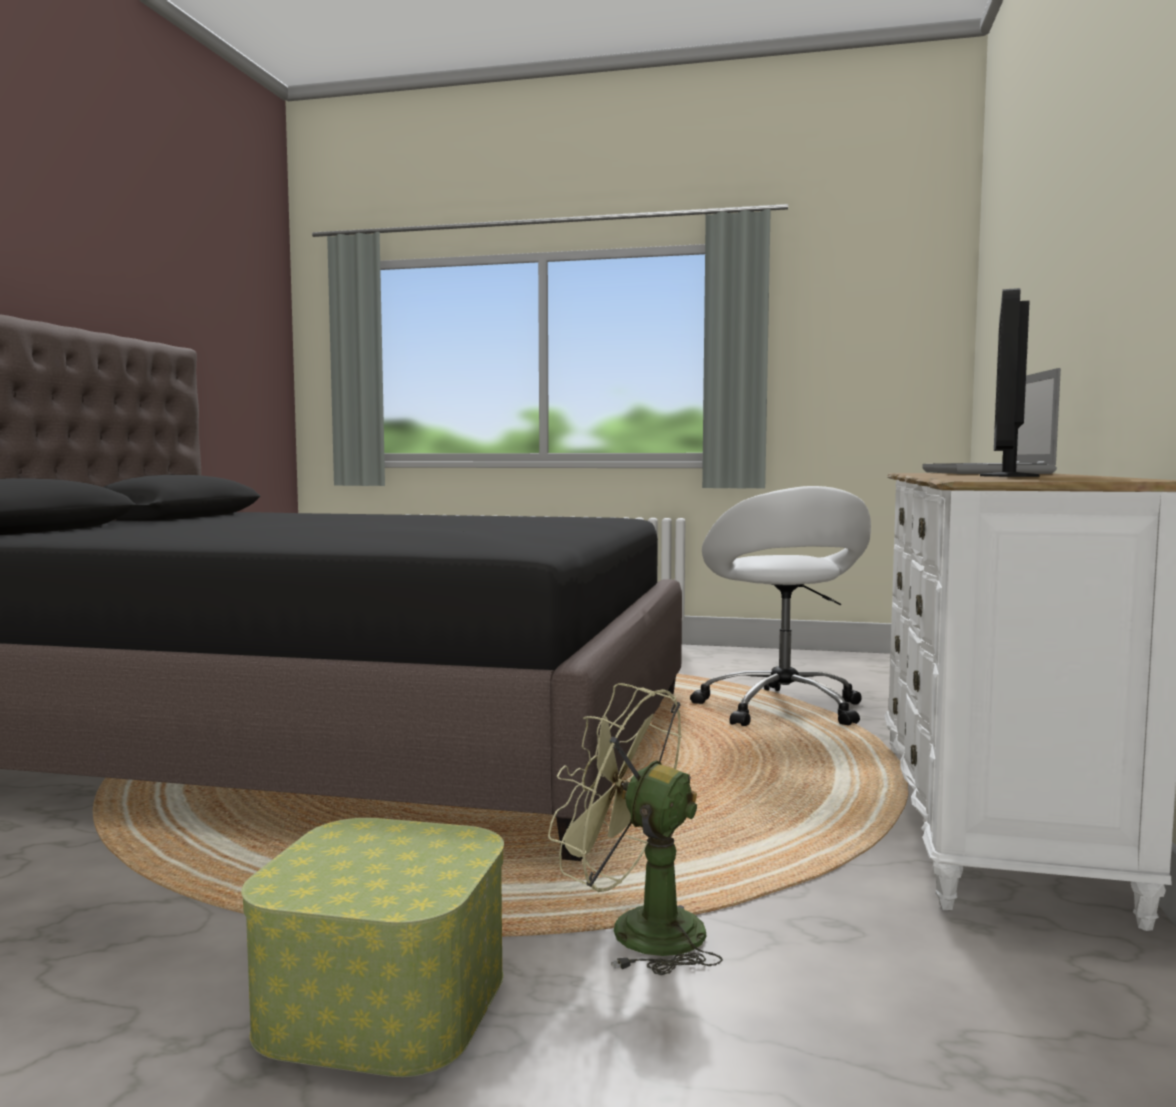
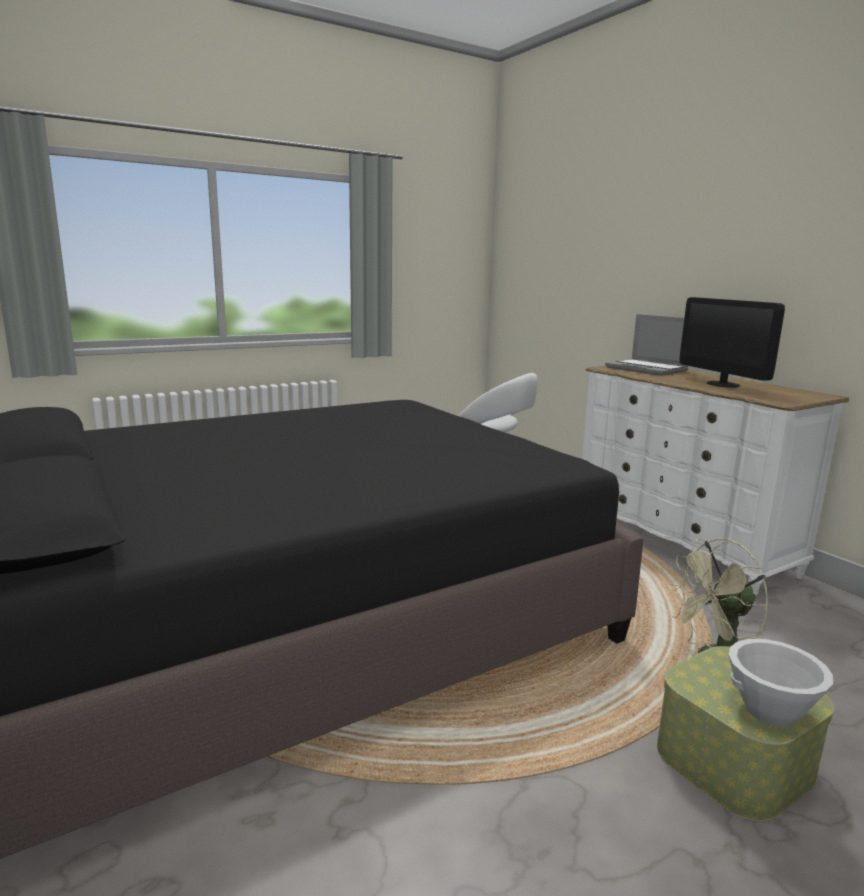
camera: 45 degrees left, 10 degrees up
none -> white bowl [729,639,833,727]

